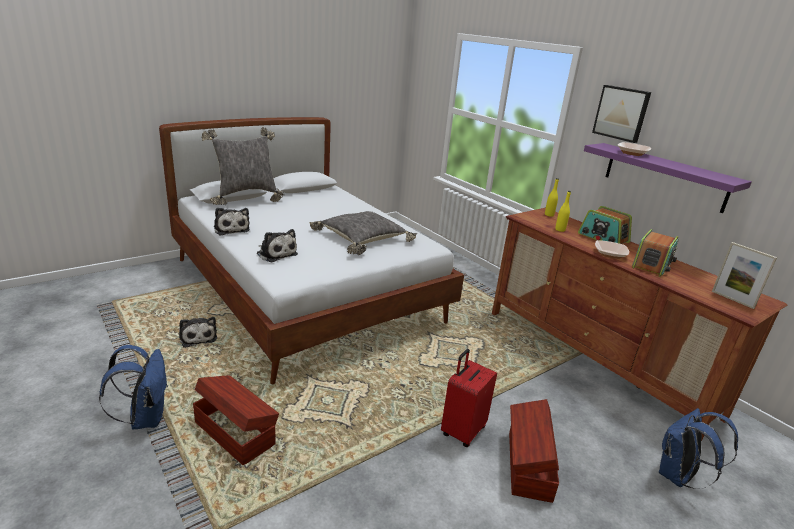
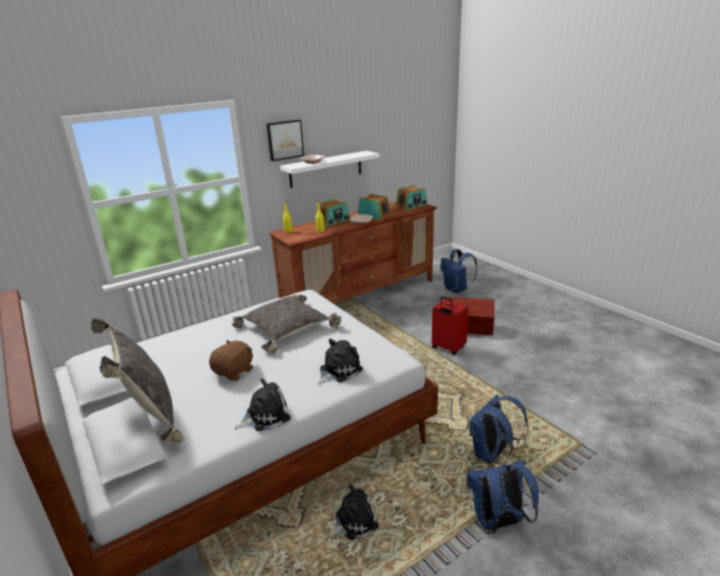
camera: 85 degrees left, 0 degrees up
brown storage box [193,375,279,465] -> blue backpack [469,395,528,463]
purple shelf [584,143,752,213] -> white shelf [280,151,380,188]
picture frame [712,242,777,309] -> radio [395,185,428,210]
none -> brown plush toy [209,340,253,381]

